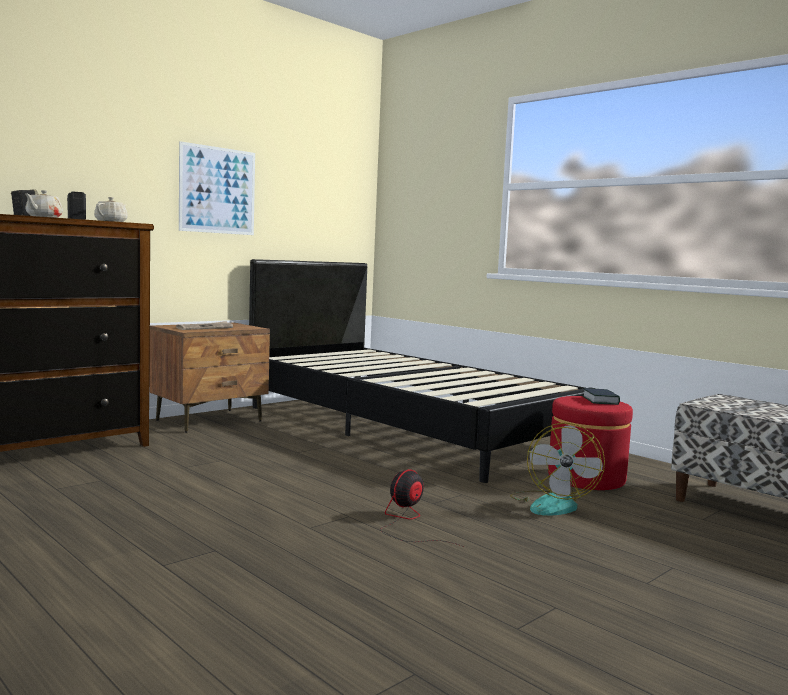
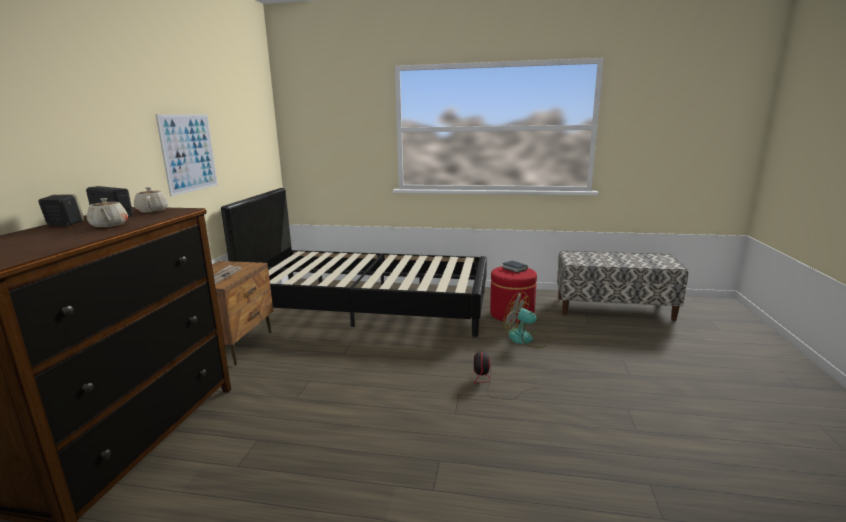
camera: 35 degrees left, 10 degrees up
fan [510,423,605,516] -> fan turned 150 degrees clockwise [503,292,549,348]

